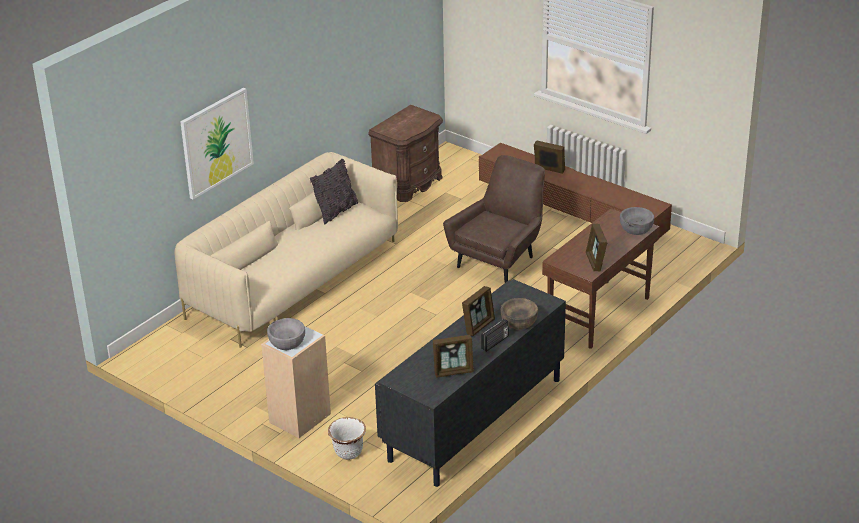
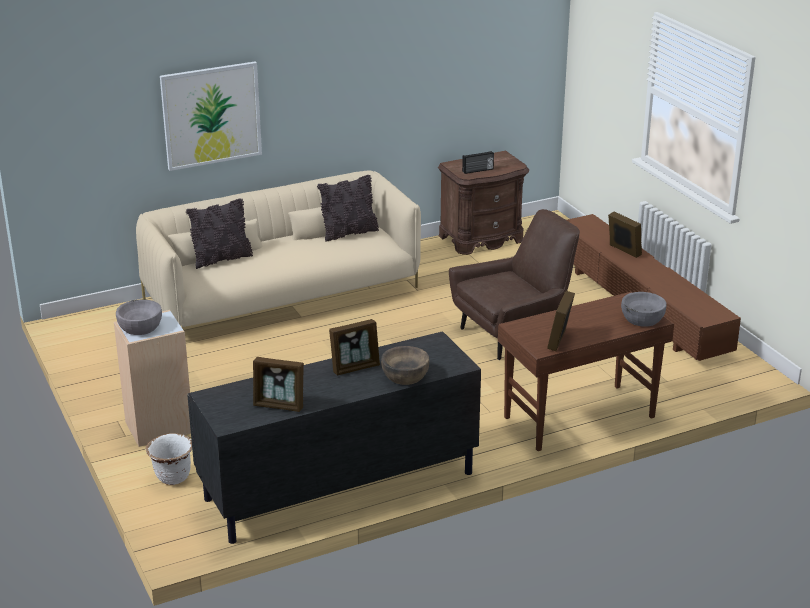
camera: 25 degrees right, 5 degrees down
radio [481,319,508,352] -> radio moved to [462,151,494,174]
none -> black pillow [186,198,253,269]

